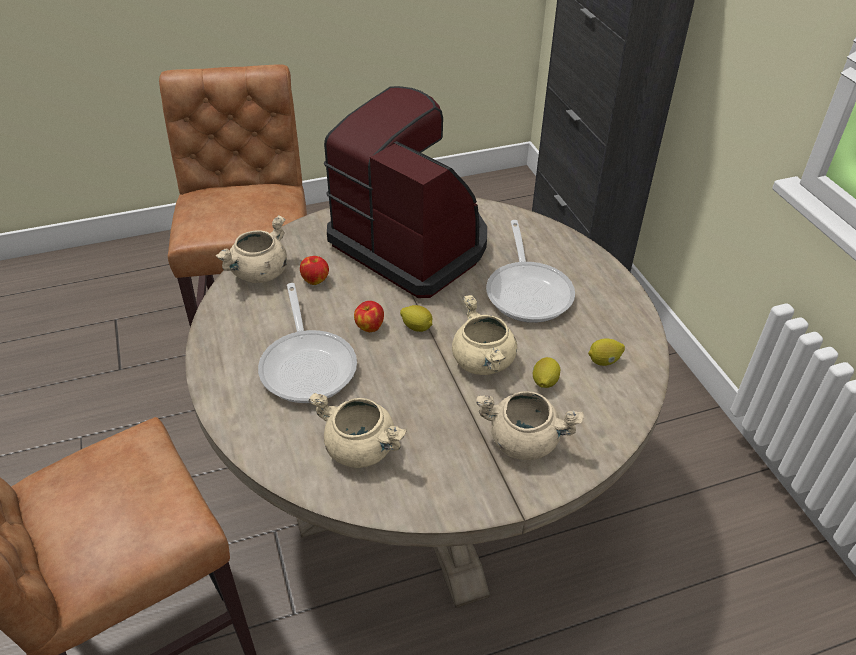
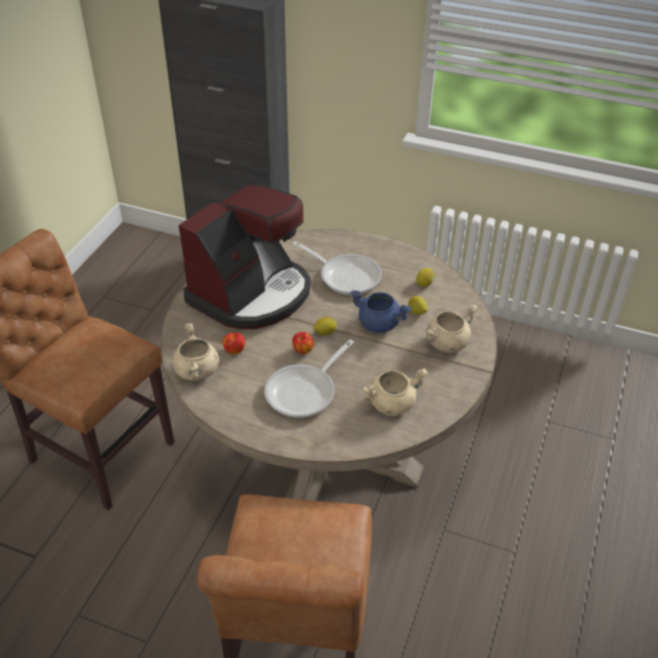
camera: 50 degrees left, 0 degrees up
frying pan [258,283,357,403] -> frying pan turned 105 degrees clockwise [264,339,354,418]
coffee machine [324,86,487,298] -> coffee machine turned 135 degrees clockwise [179,184,310,329]
beige cooking pot [452,295,517,375] -> blue cooking pot [350,290,411,333]

